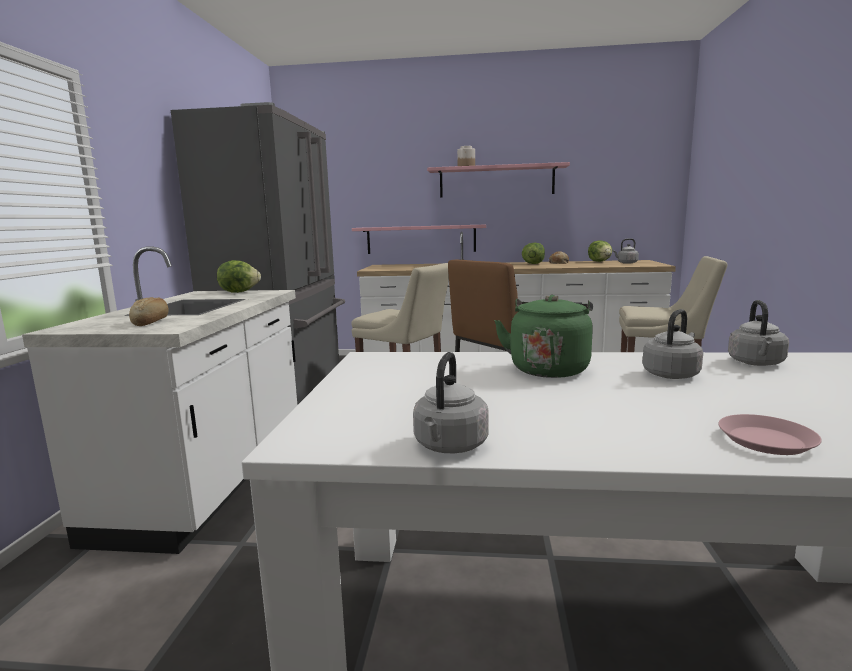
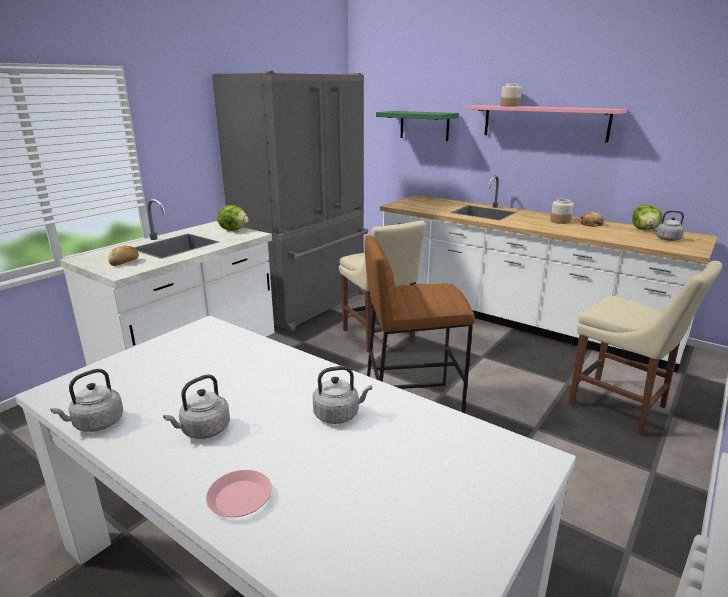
camera: 30 degrees right, 10 degrees up
pink shelf [352,224,486,254] -> none
green kettle [494,295,593,378] -> none
lettuce [522,243,545,264] -> jar [550,199,574,224]
grey kettle [728,300,789,366] -> grey kettle moved to [163,374,230,439]
none -> green shelf [376,111,459,141]

